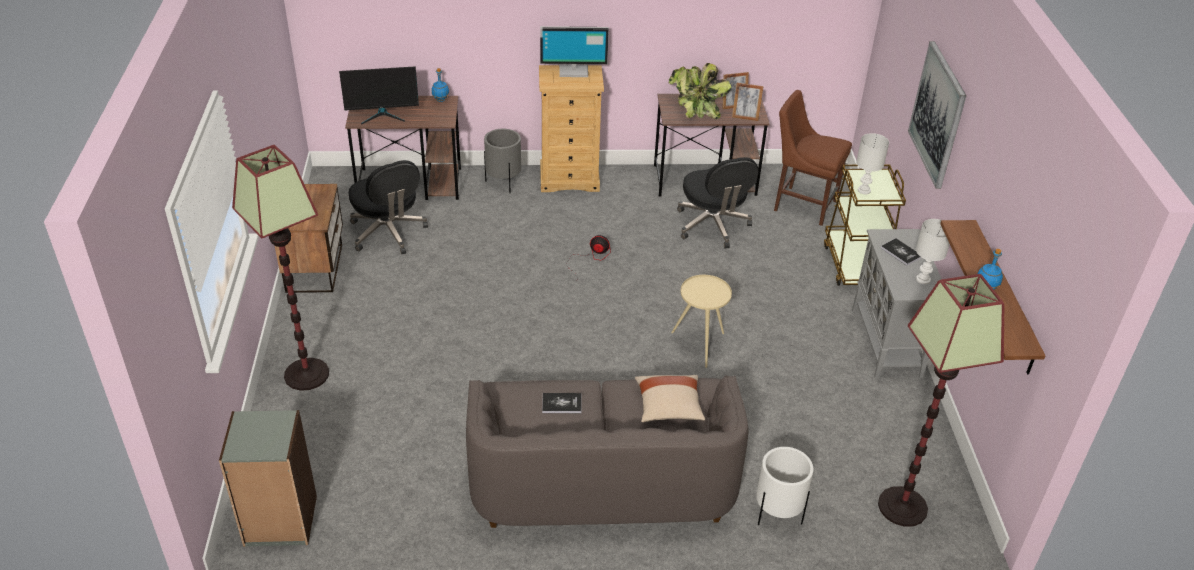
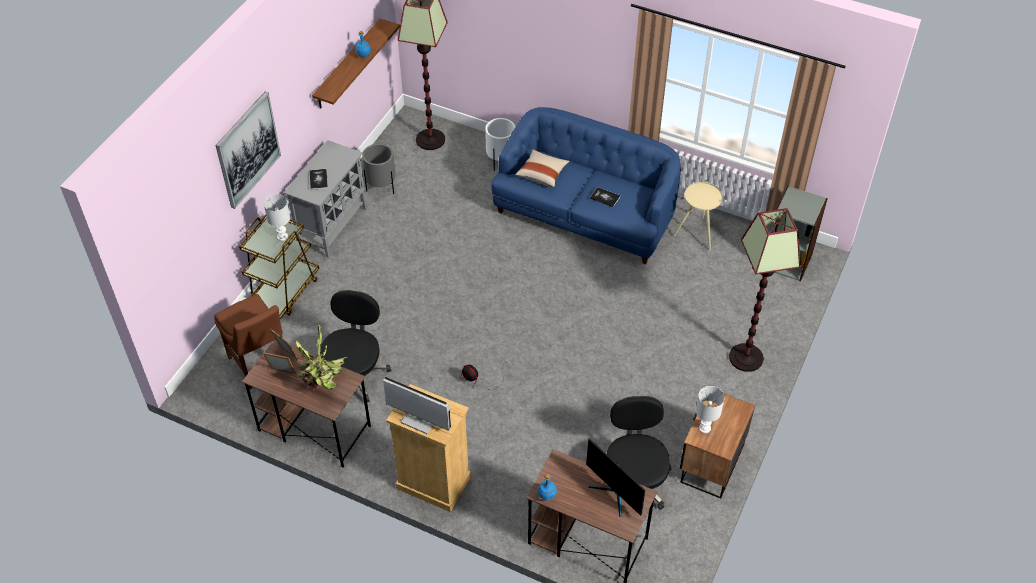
camera: 150 degrees left, 10 degrees up
monitor [339,66,419,125] -> monitor turned 150 degrees counterclockwise [586,438,645,517]
grey sofa [466,375,748,528] -> blue sofa [491,107,681,264]
grey planter [484,129,521,193] -> grey planter moved to [362,143,396,194]
beige side table [671,275,732,368] -> beige side table moved to [674,182,723,250]
white table lamp [916,219,950,284] -> white table lamp moved to [696,386,725,433]

